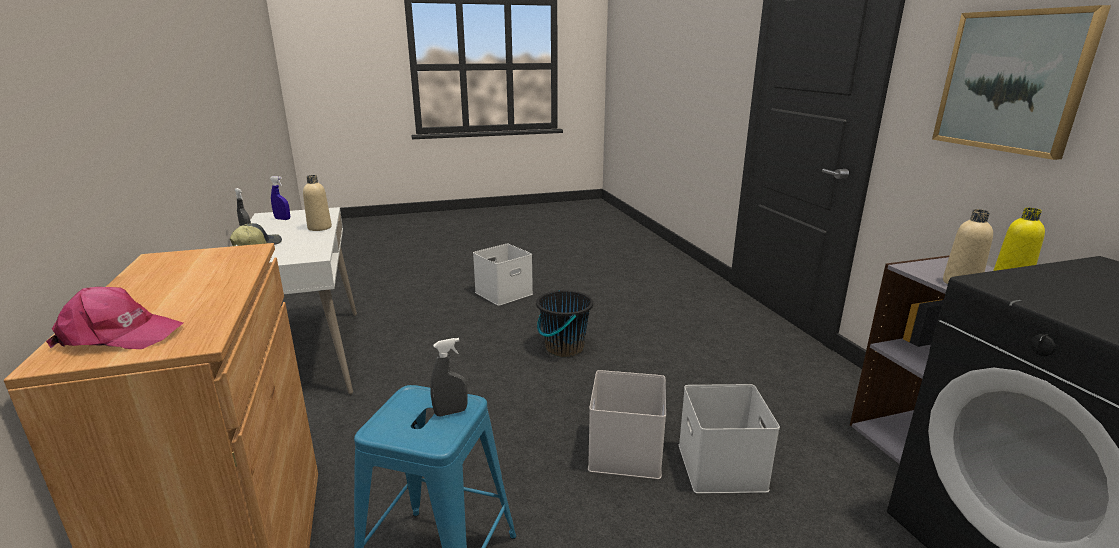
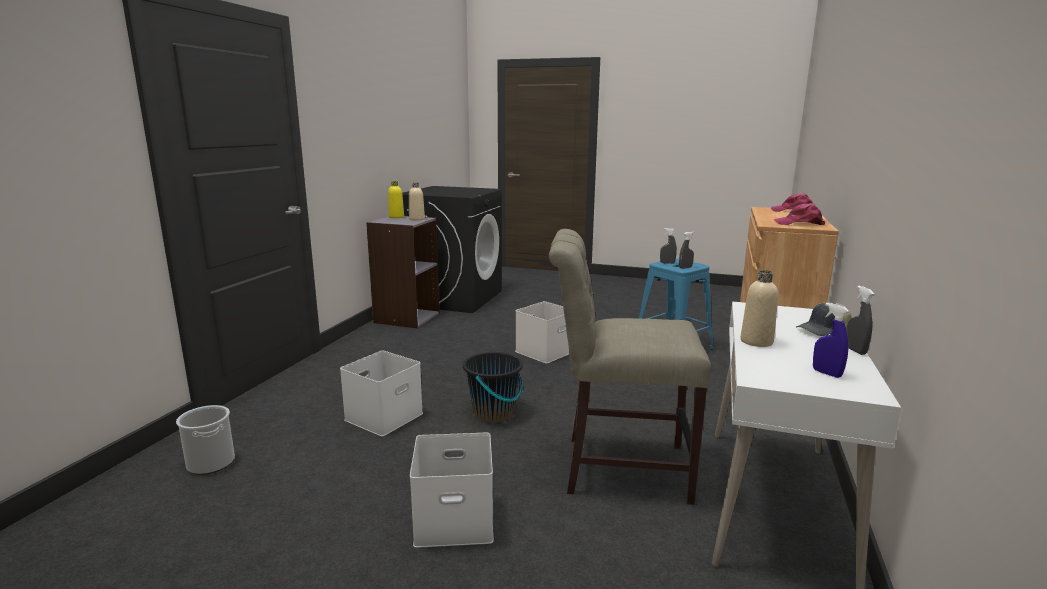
camera: 145 degrees left, 5 degrees down
white storage box [679,384,780,494] -> white storage box moved to [340,351,423,436]
picture [932,5,1111,160] -> none
none -> bucket [176,405,235,475]
none -> beige chair [549,229,711,505]
none -> grey spray bottle [679,232,694,269]
none -> pink cap [774,203,825,225]

